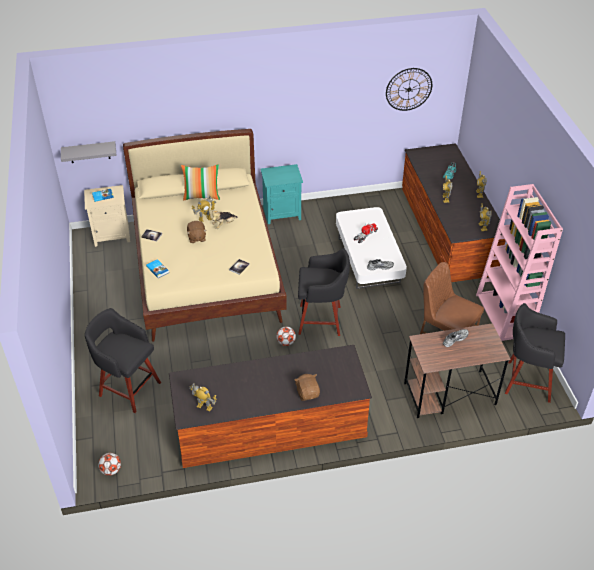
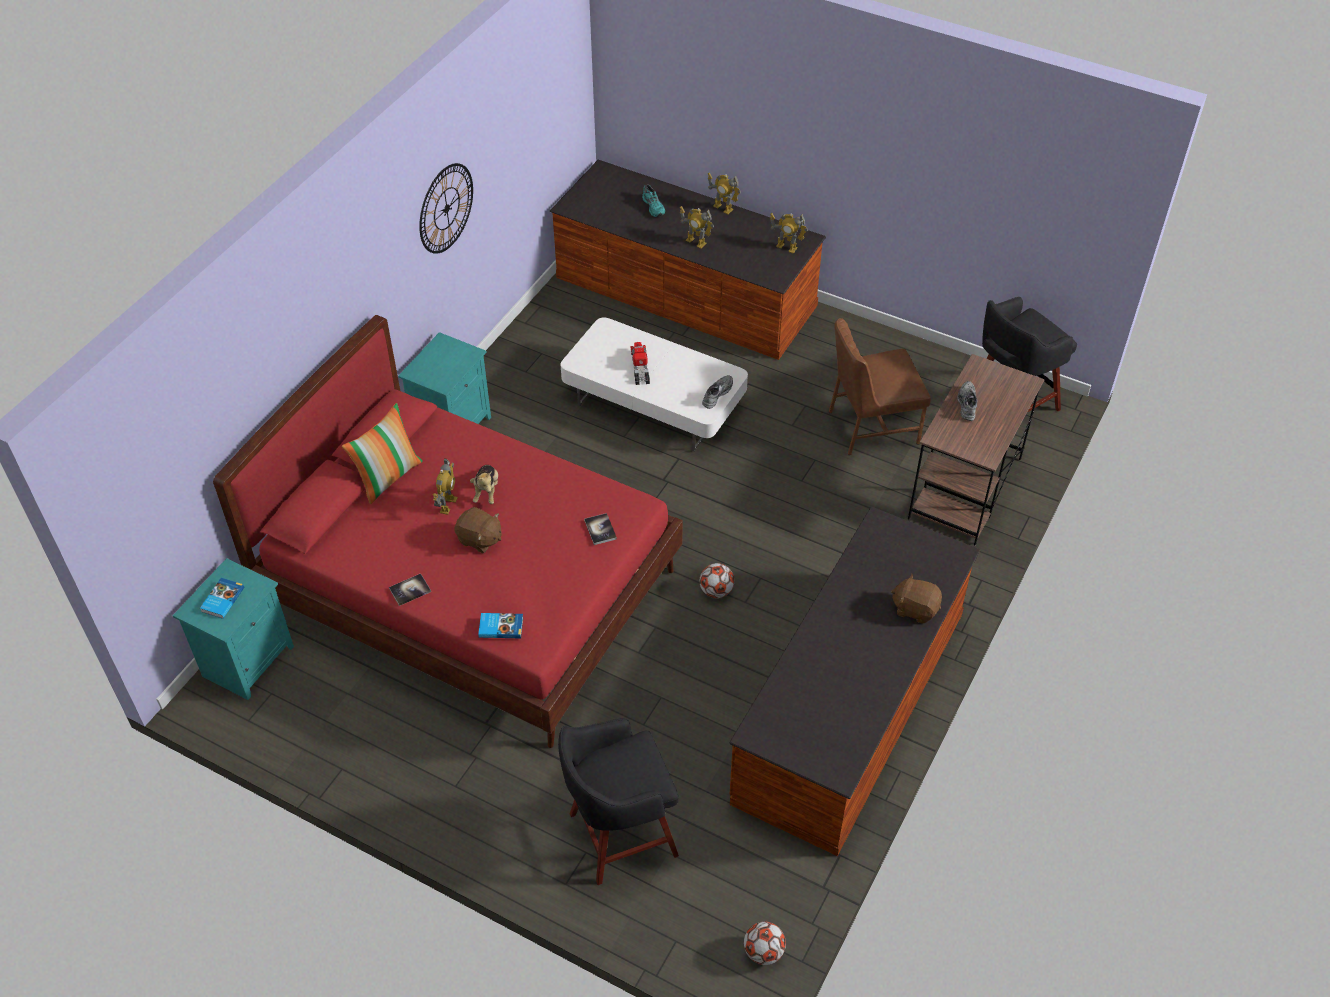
camera: 50 degrees left, 5 degrees up
grey shelf [61,141,117,163] -> none
beige nightstand [84,185,130,247] -> turquoise nightstand [173,558,294,700]
beige bed [123,129,287,342] -> red bed [213,315,683,748]
toy robot [189,383,217,411] -> none
black stool [298,248,350,336] -> none
wall clock [386,68,432,111] -> wall clock moved to [419,163,473,254]
pink bookcase [476,184,563,341] -> none

